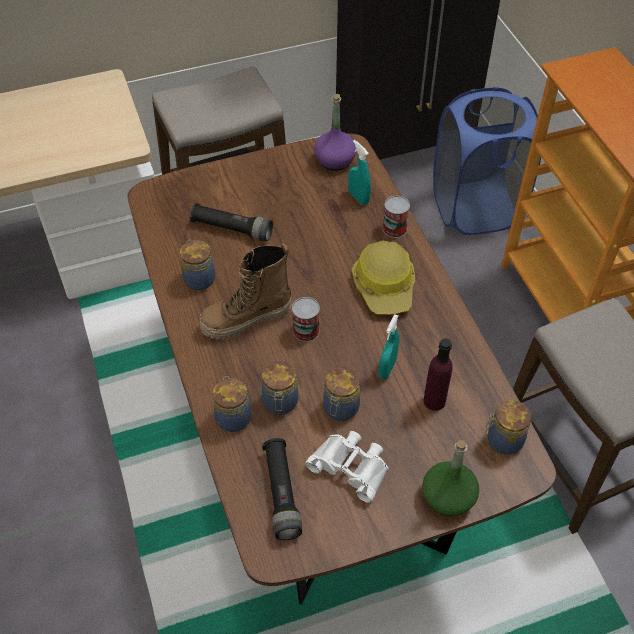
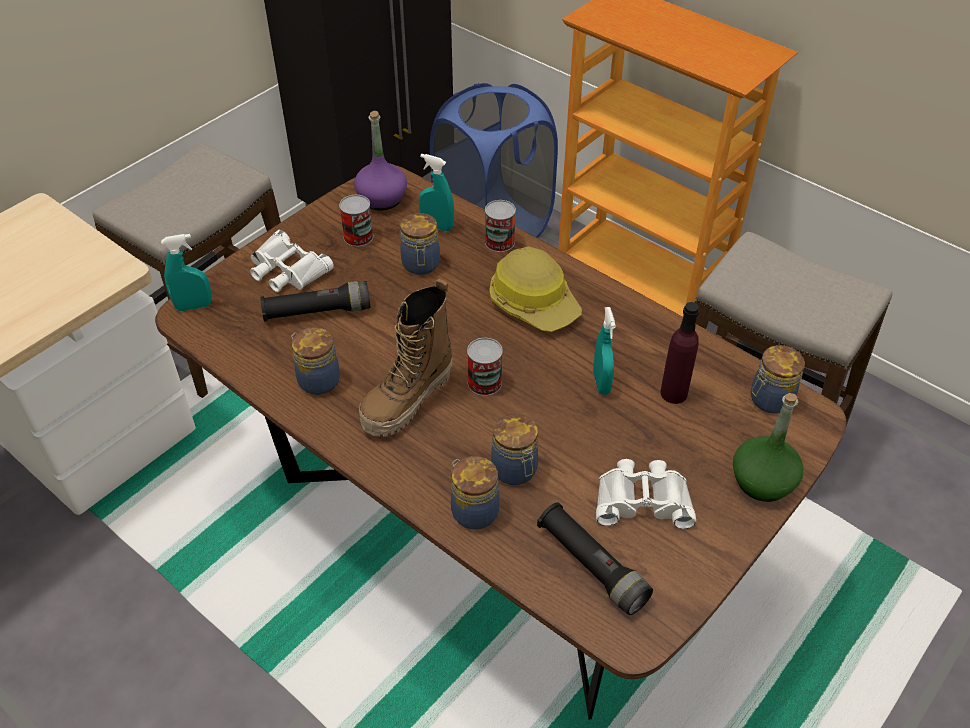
camera: 30 degrees left, 5 degrees down
jar [323,367,360,421] -> jar moved to [400,213,440,275]
none -> turquoise spray bottle [161,234,212,311]
none -> white binoculars [250,230,334,292]
none -> can [339,195,374,247]

